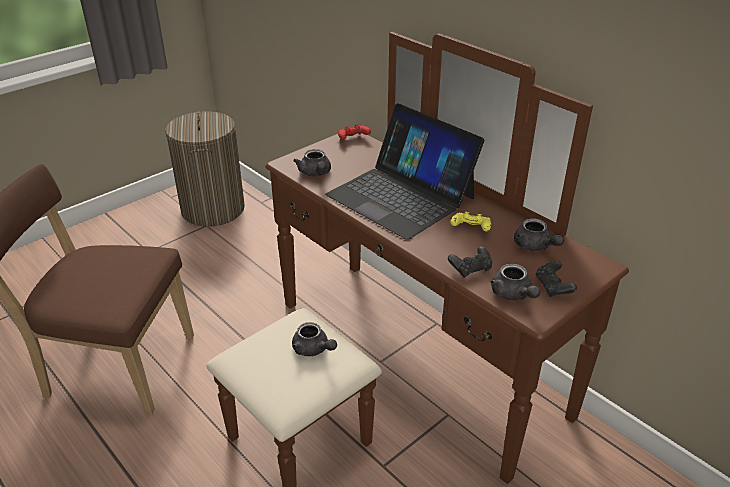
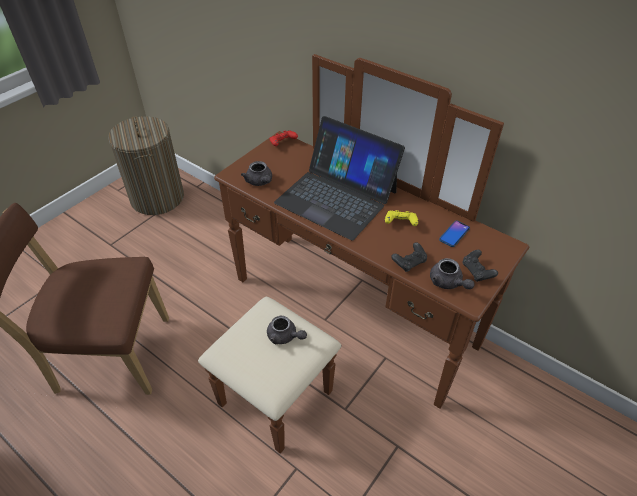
camera: 10 degrees left, 10 degrees up
grey teapot [514,218,564,251] -> phone [439,221,470,247]

